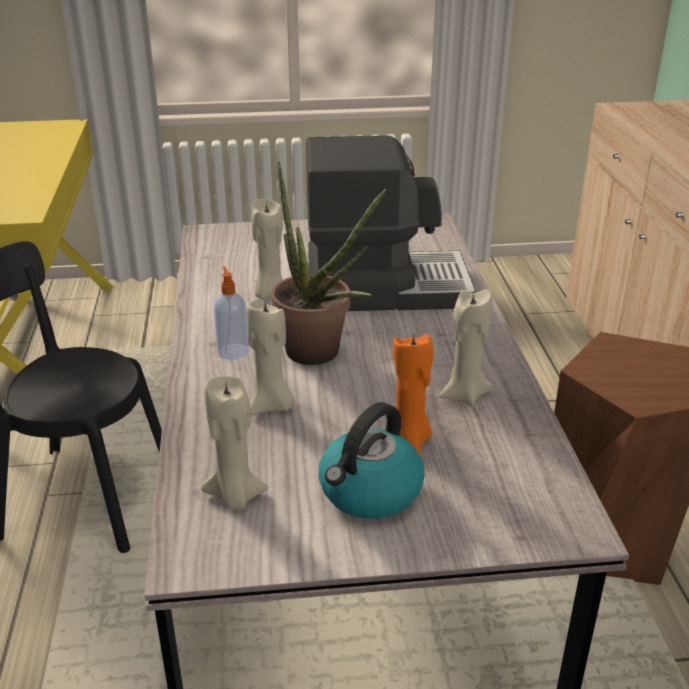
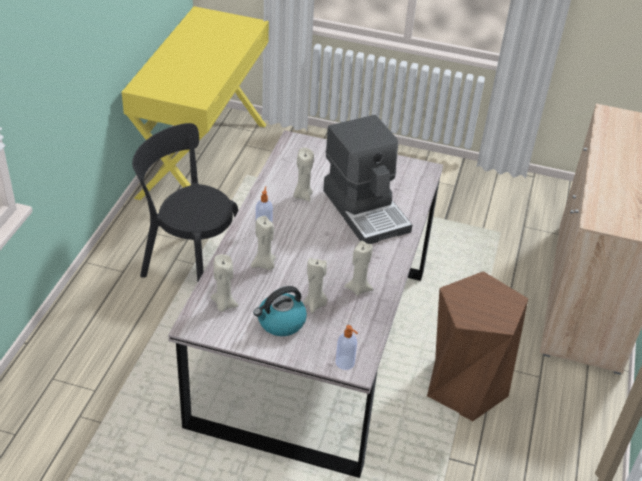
camera: 20 degrees right, 10 degrees up
potted plant [271,161,386,365] -> none
coffee machine [306,135,476,311] -> coffee machine turned 45 degrees clockwise [323,115,412,244]
orange candle [393,334,433,455] -> beige candle [303,258,327,314]
none -> soap dispenser [336,325,358,370]

